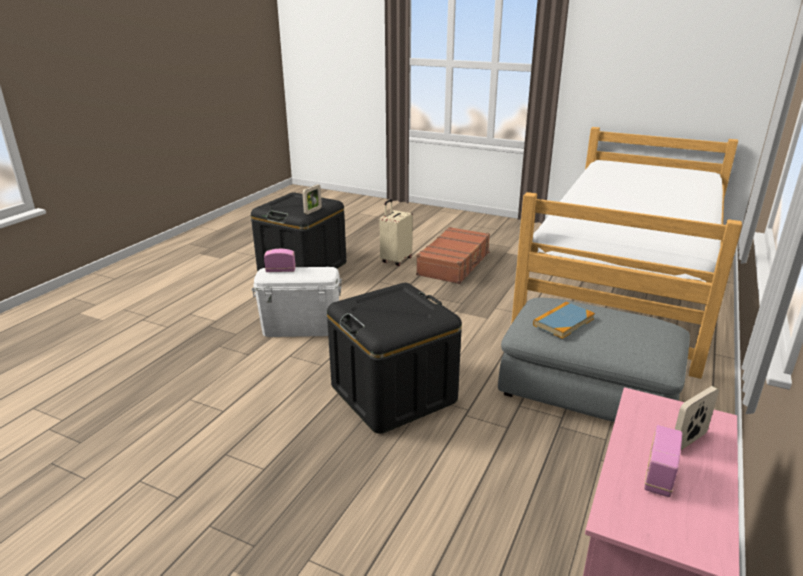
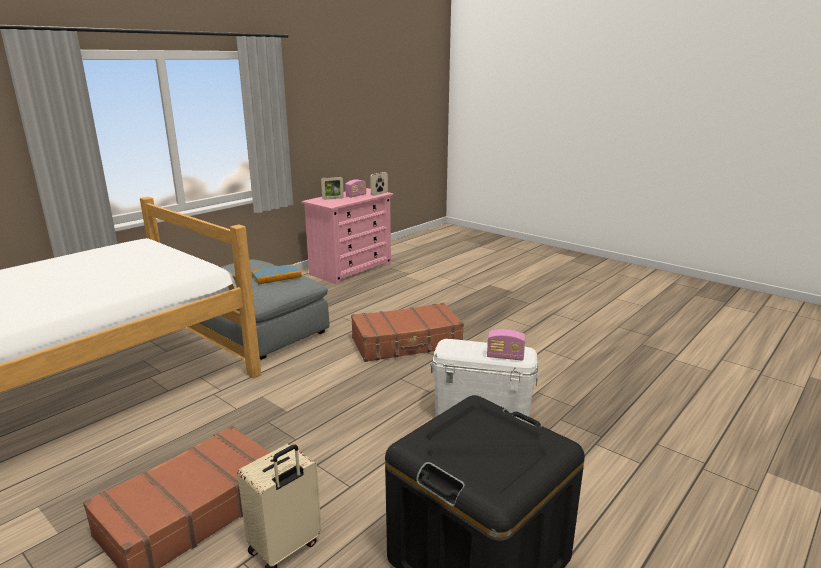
camera: 165 degrees left, 5 degrees down
picture frame [302,184,322,215] -> picture frame moved to [370,172,388,195]
black storage box [327,283,462,434] -> brown suitcase [351,303,464,362]

